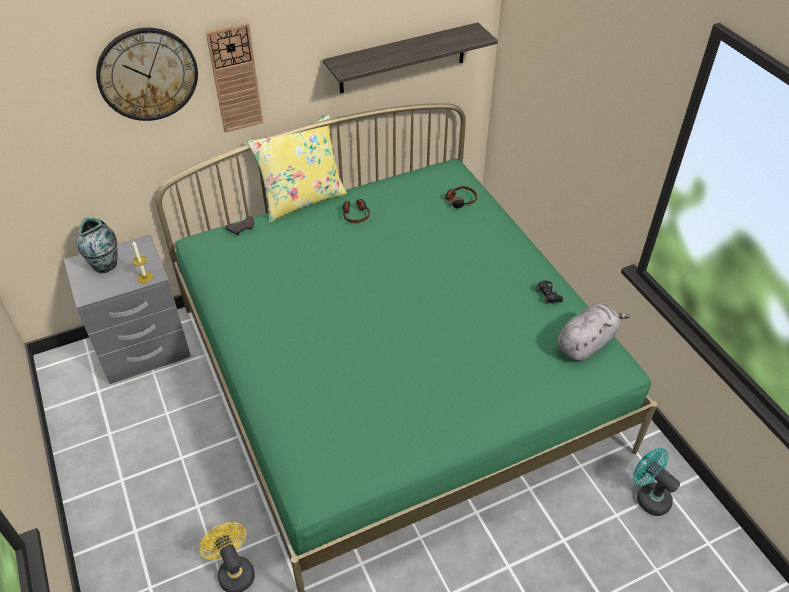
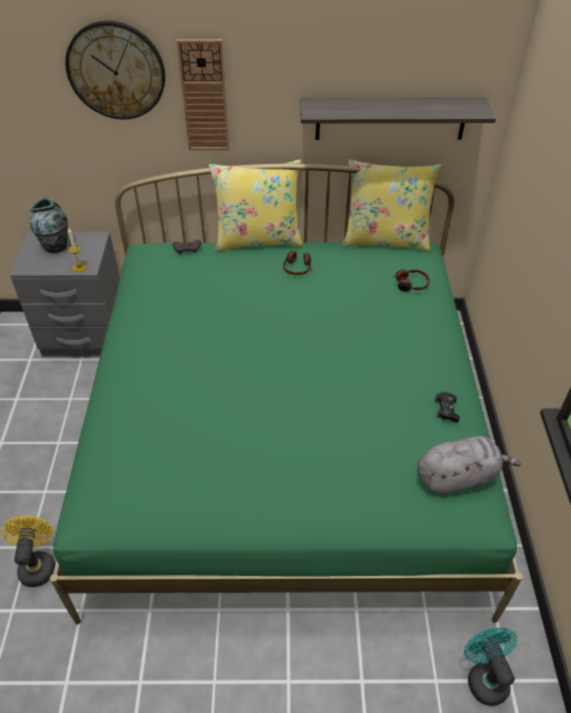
camera: 25 degrees right, 0 degrees up
none -> yellow pillow [342,159,441,251]

